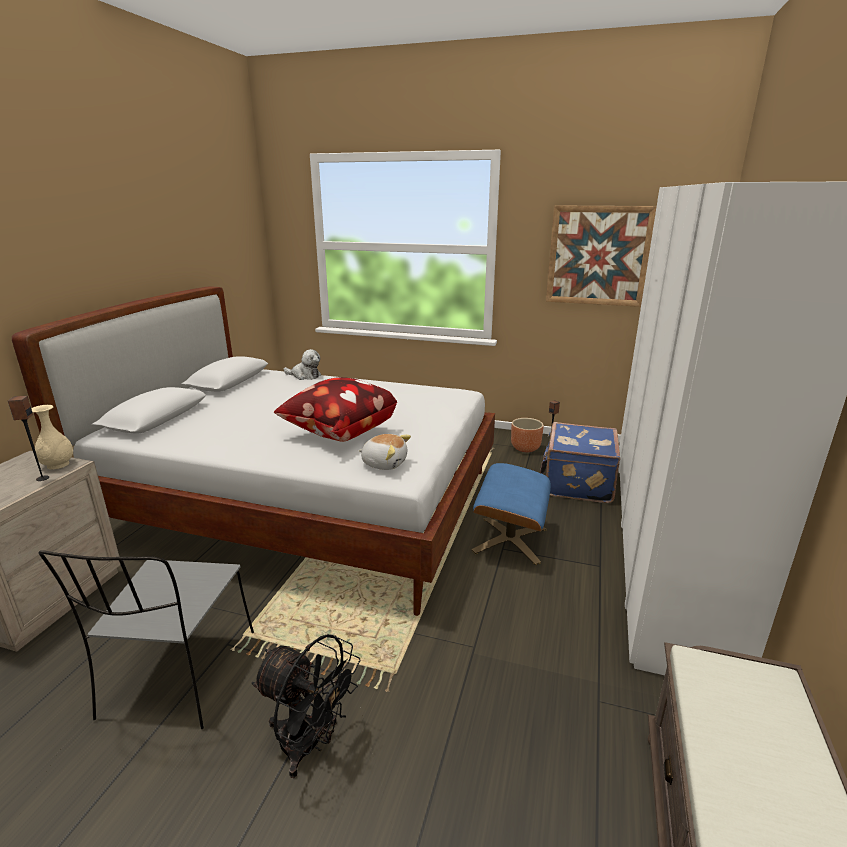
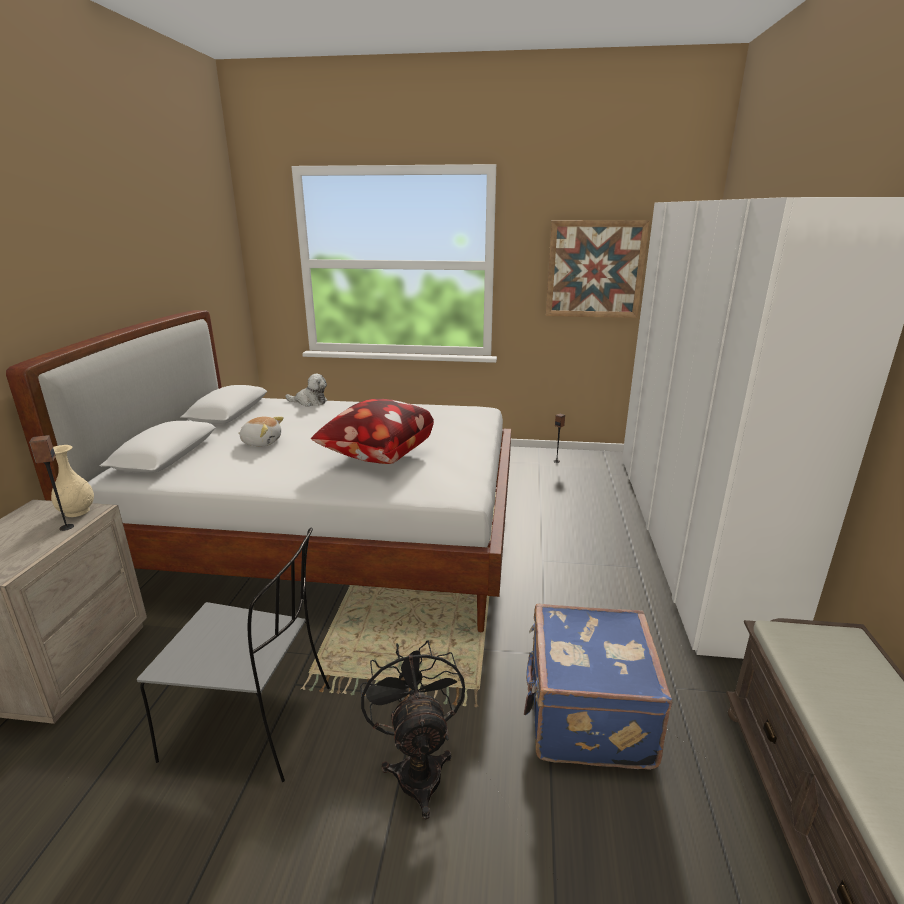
camera: 10 degrees left, 0 degrees up
grey chair [38,550,254,729] -> grey chair turned 75 degrees counterclockwise [137,528,330,782]
black fan [252,634,361,778] -> black fan turned 120 degrees counterclockwise [360,641,465,819]
plush toy [359,434,411,470] -> plush toy moved to [238,416,284,446]
blue ottoman [472,463,551,565] -> none
brown planter [511,418,544,452] -> none
blue suitcase [540,422,620,503] -> blue suitcase moved to [524,604,672,770]

